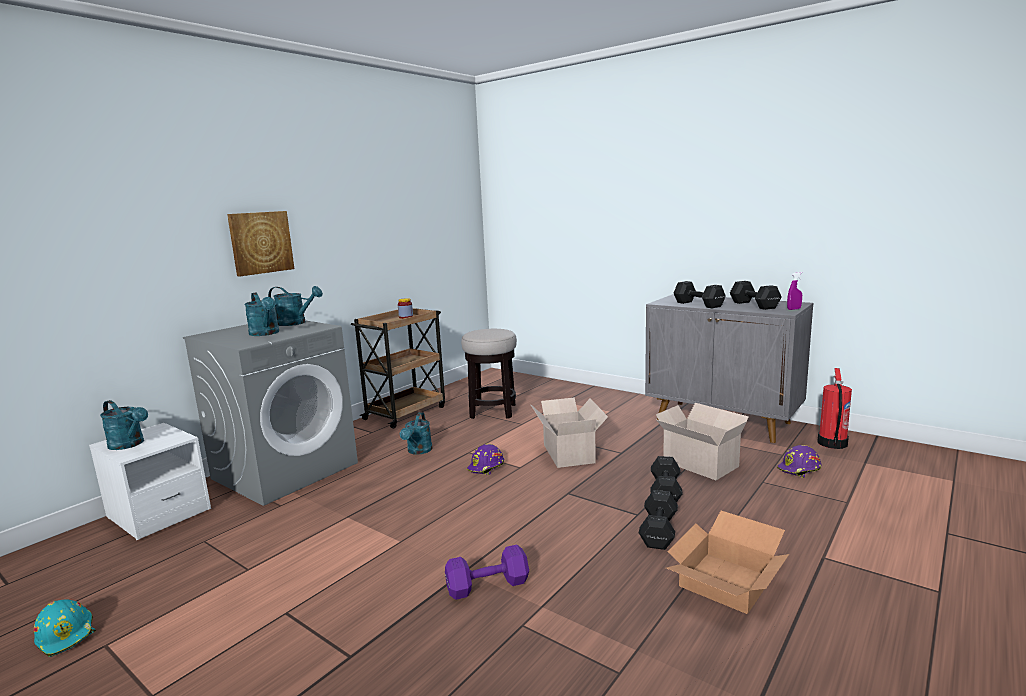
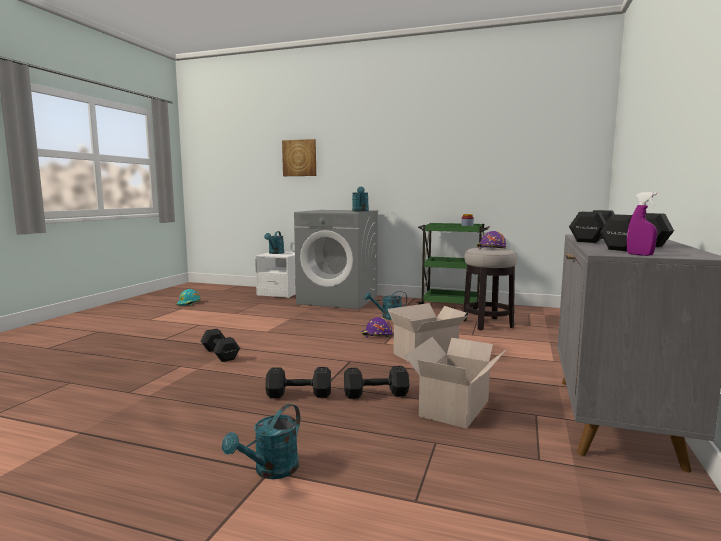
camera: 70 degrees right, 5 degrees down
picture [227,211,294,277] -> picture moved to [282,139,316,176]
turquoise watering can [244,293,279,336] -> turquoise watering can moved to [222,404,300,479]
brown cart [351,308,445,429] -> green cart [418,223,490,310]
purple dumbbell [445,545,529,600] -> black dumbbell [200,329,240,362]
cardboard box [666,511,789,614] -> none
purple hard hat [777,445,822,478] -> purple hard hat moved to [476,231,506,249]
fire extinguisher [817,368,852,449] -> none

